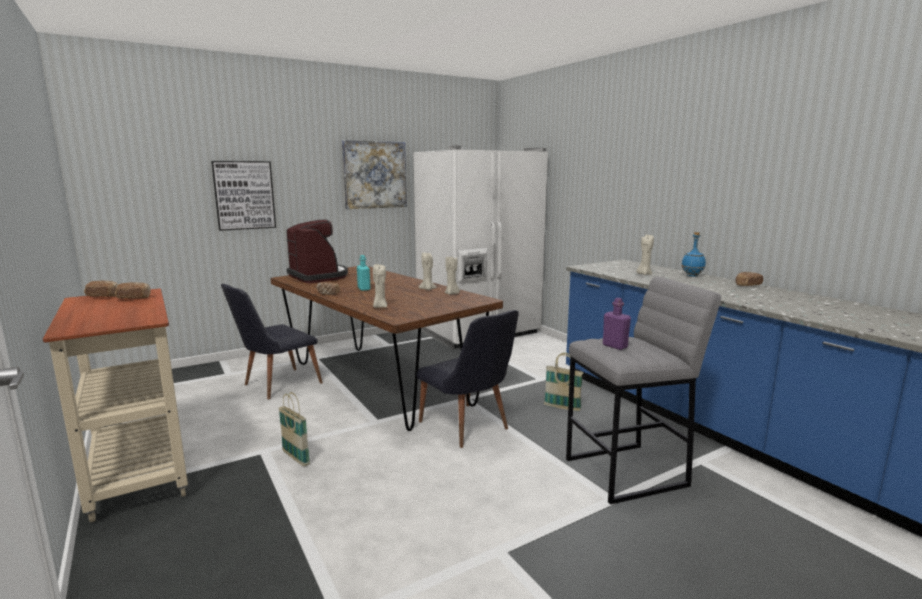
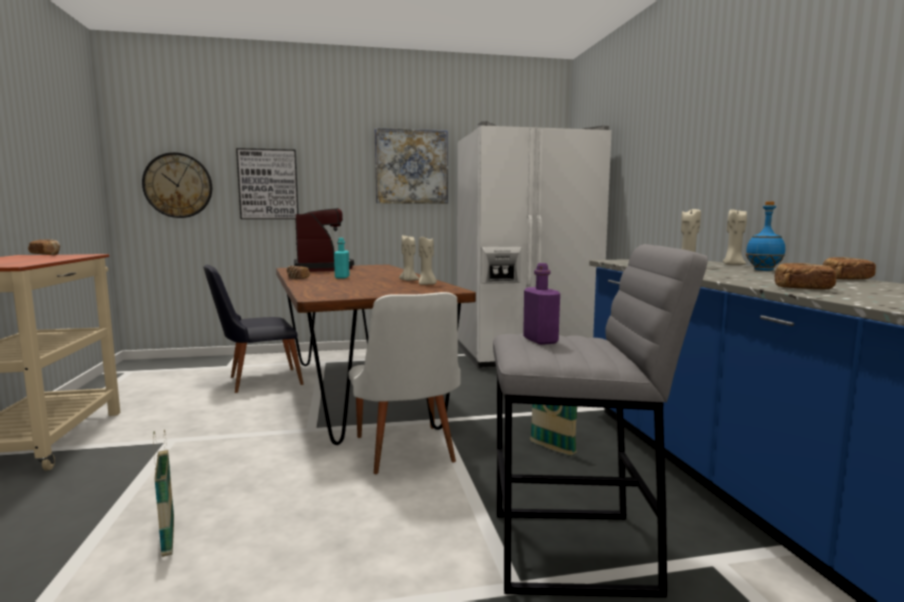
camera: 20 degrees right, 5 degrees down
bread [115,282,151,299] -> bread moved to [775,263,837,289]
basket [278,392,310,466] -> basket moved to [153,429,174,557]
beige candle [373,264,387,308] -> beige candle moved to [723,209,747,265]
black chair [416,310,519,448] -> white chair [348,292,461,474]
none -> wall clock [142,152,212,218]

